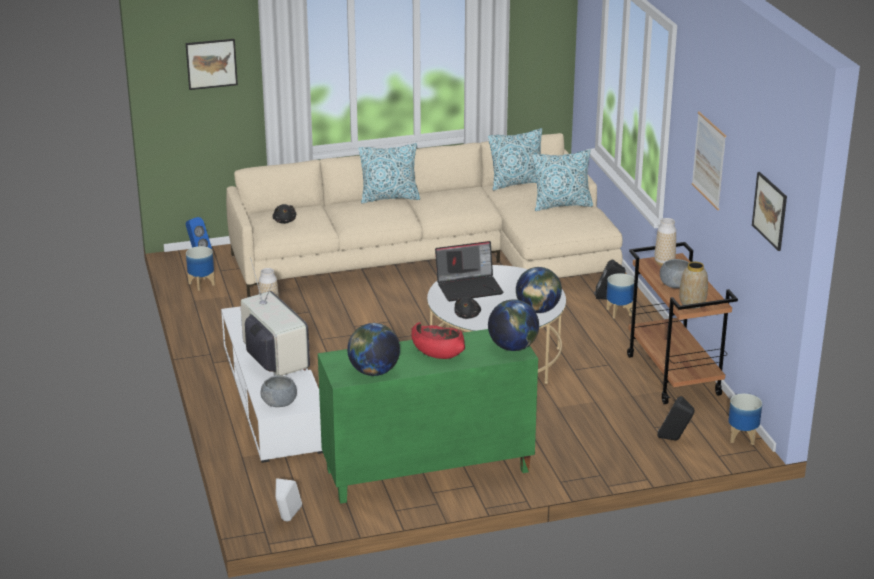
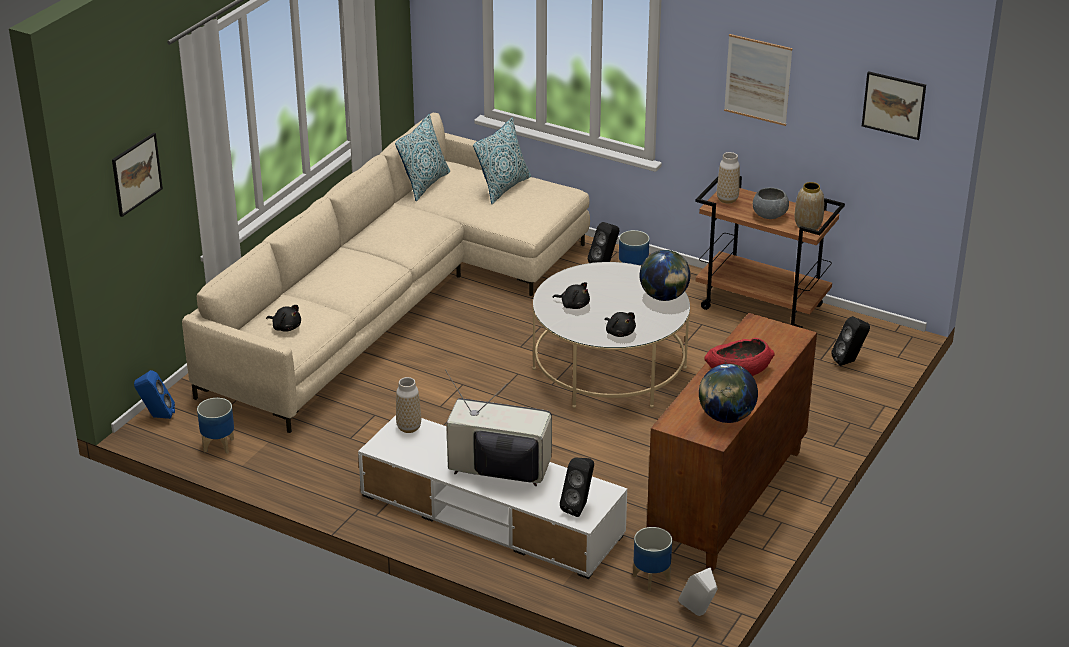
camera: 45 degrees left, 5 degrees up
grey bowl [261,376,297,407] -> black speaker [560,457,594,517]
green cabinet [318,329,538,504] -> brown cabinet [647,313,817,572]
pillow [358,143,420,203] -> none
laptop [435,241,503,301] -> black plush toy [553,282,590,309]
globe [488,299,539,351] -> none
planter [728,394,762,445] -> planter moved to [633,527,672,591]

